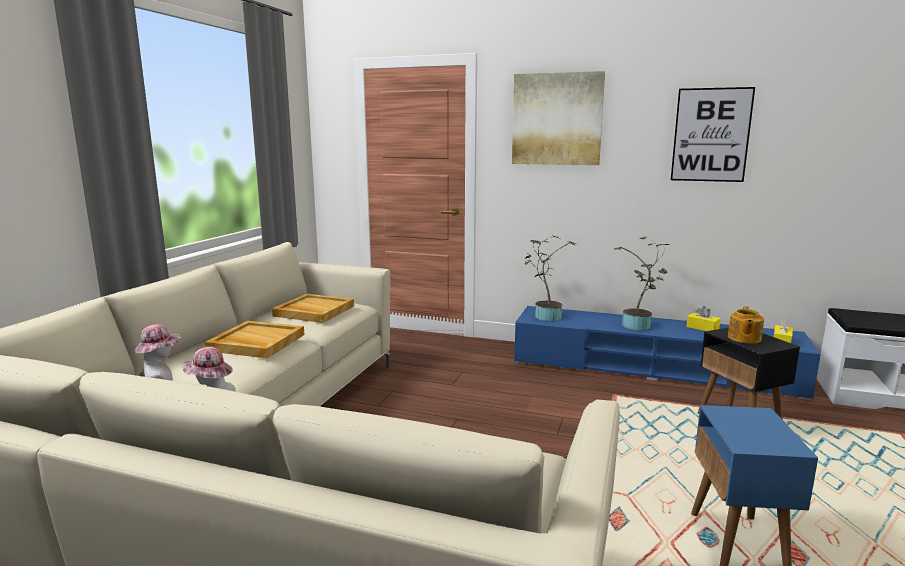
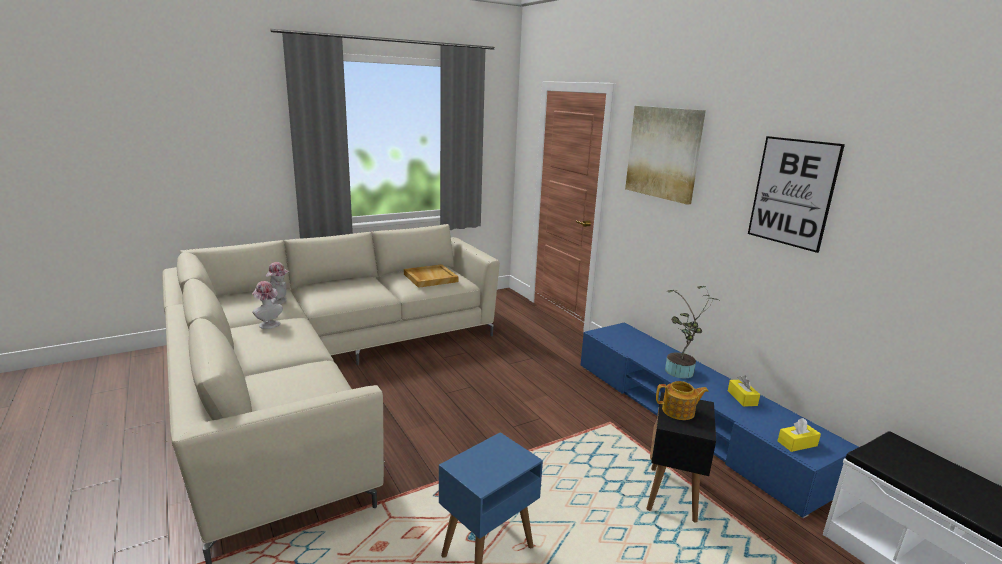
camera: 40 degrees right, 5 degrees up
beige tray [205,321,304,358] -> none
potted plant [524,236,575,321] -> none
teapot [728,306,764,343] -> teapot turned 150 degrees counterclockwise [656,381,709,420]

